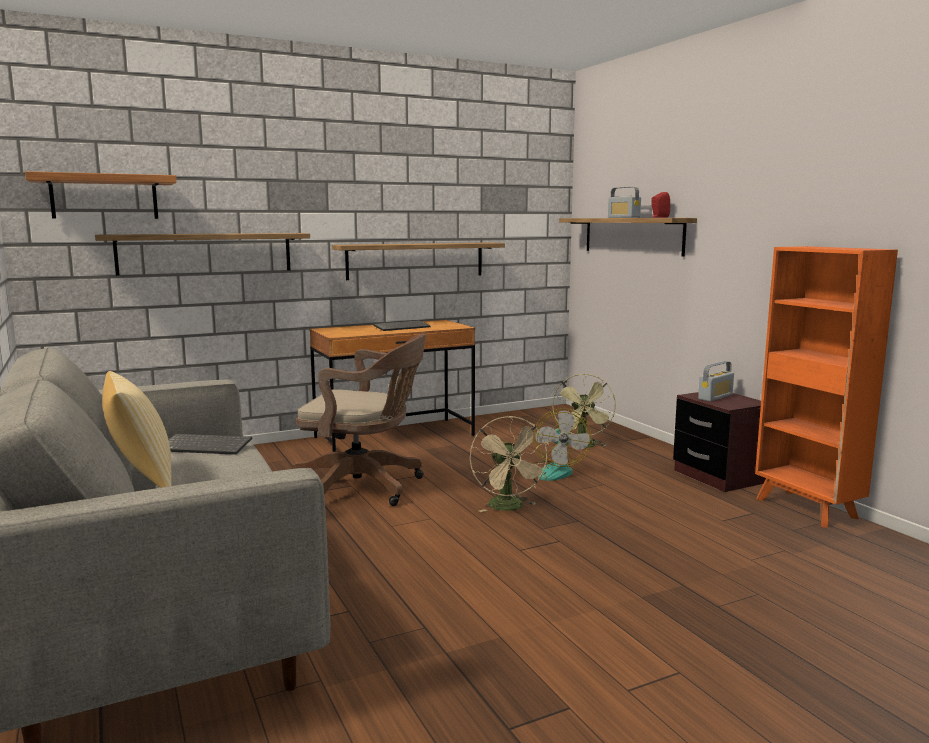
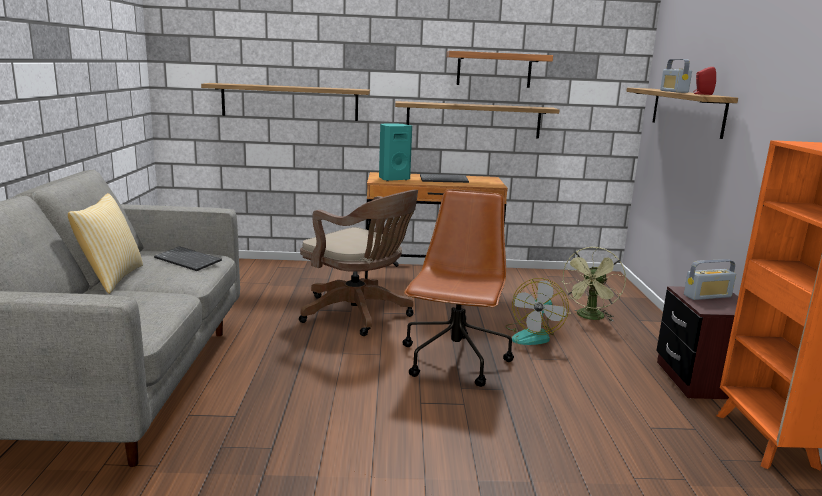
camera: 25 degrees right, 5 degrees up
shelf [25,171,177,219] -> shelf moved to [446,51,553,88]
beige fan [470,416,549,512] -> brown office chair [403,189,514,387]
none -> turquoise speaker [379,123,412,181]

